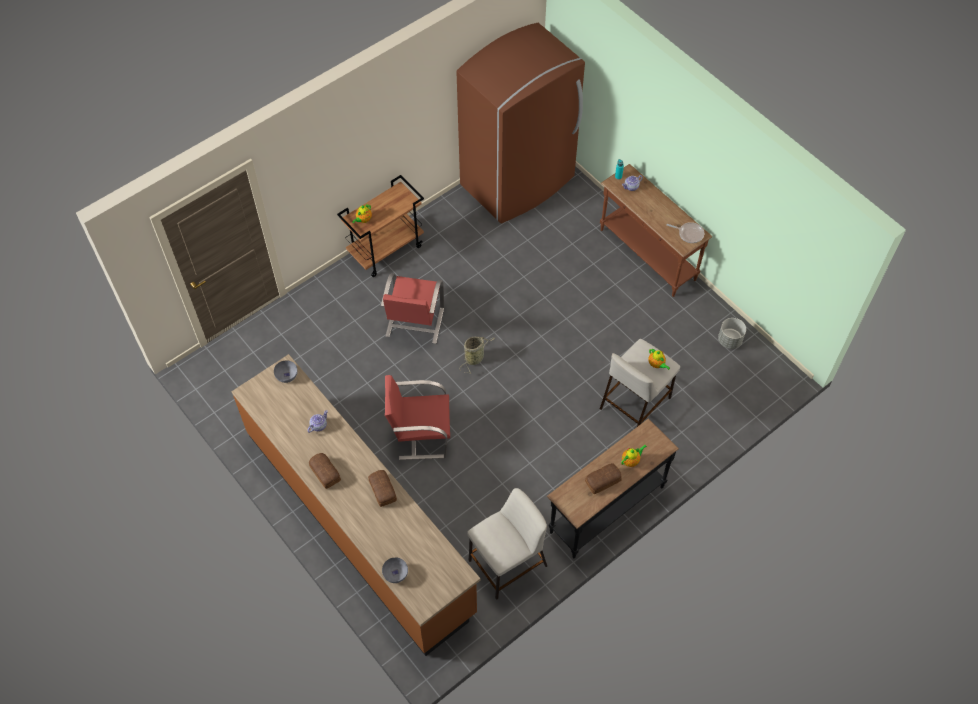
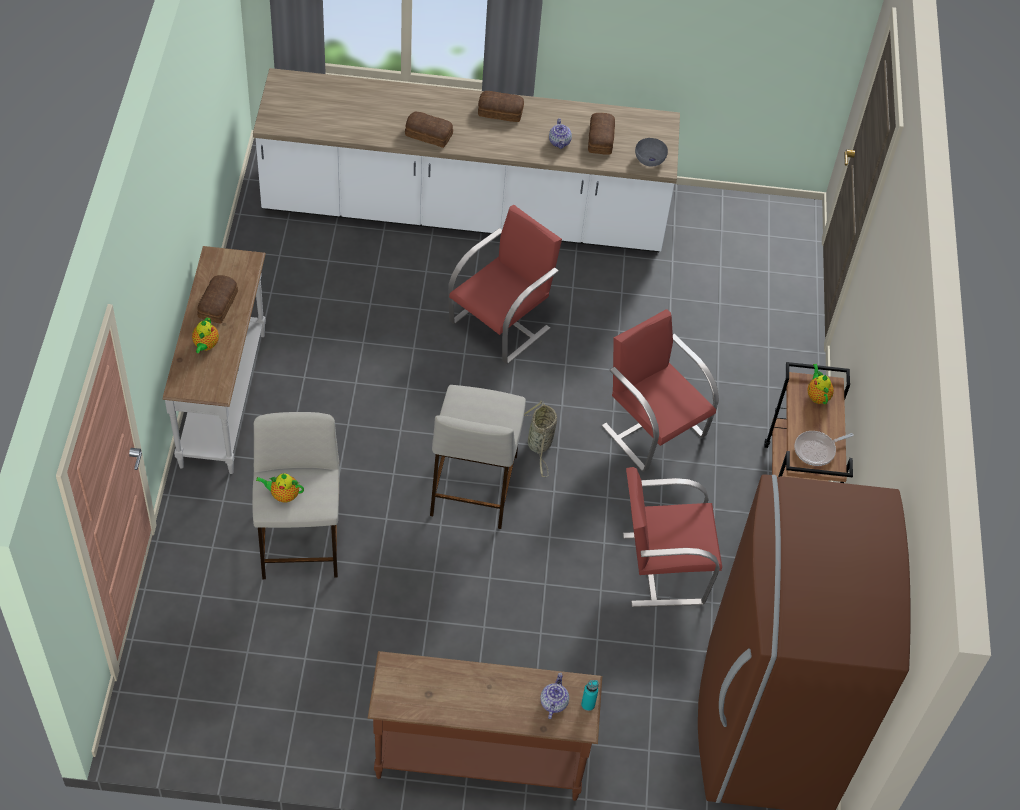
camera: 130 degrees right, 5 degrees down
brown counter [232,354,481,656] -> white counter [253,68,680,252]
grey bowl [382,557,408,583] -> none
beige stool [467,488,547,600] -> beige stool moved to [430,385,526,529]
black console table [547,418,679,558] -> white console table [163,246,266,474]
frying pan [666,222,704,243] -> frying pan moved to [795,431,854,466]
grey planter [718,318,746,349] -> none
none -> bread [588,113,615,155]
none -> red chair [623,467,722,607]

